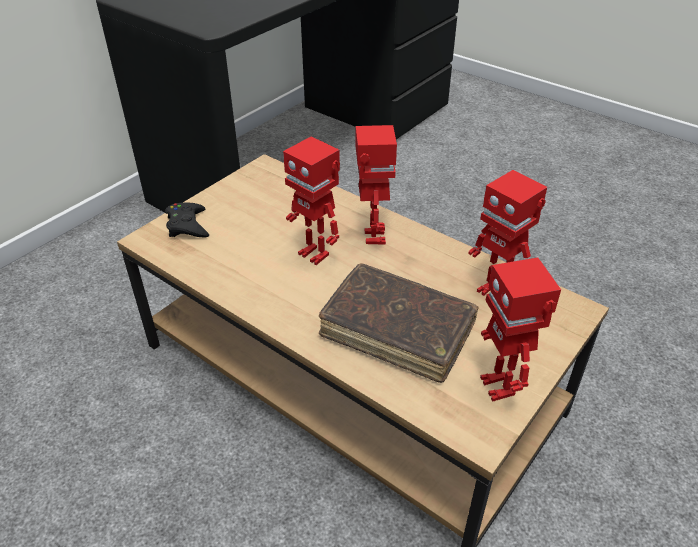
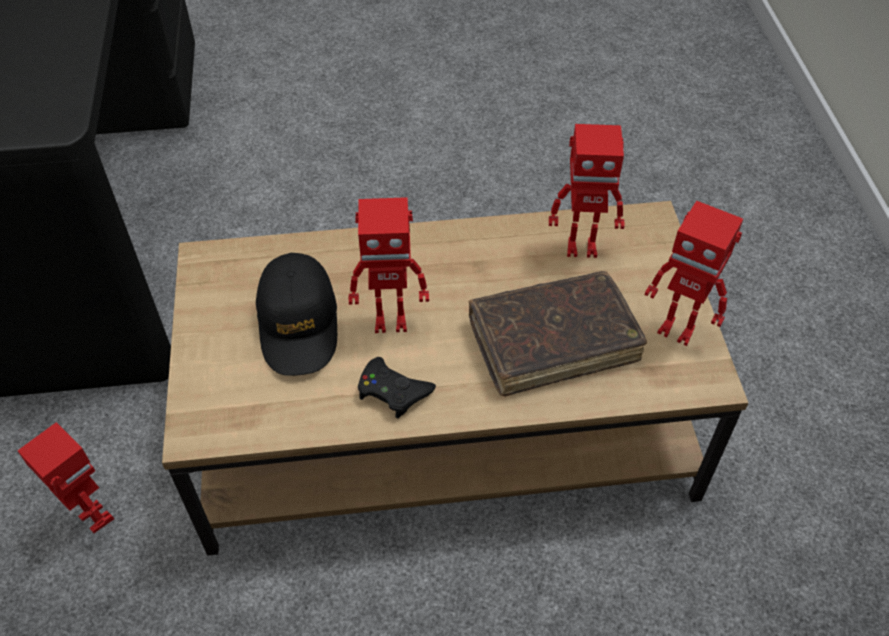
camera: 45 degrees left, 10 degrees up
black game controller [165,203,209,237] -> black game controller moved to [358,357,436,419]
toy robot [355,125,397,245] -> toy robot moved to [17,422,114,533]
none -> black cap [256,253,337,376]

